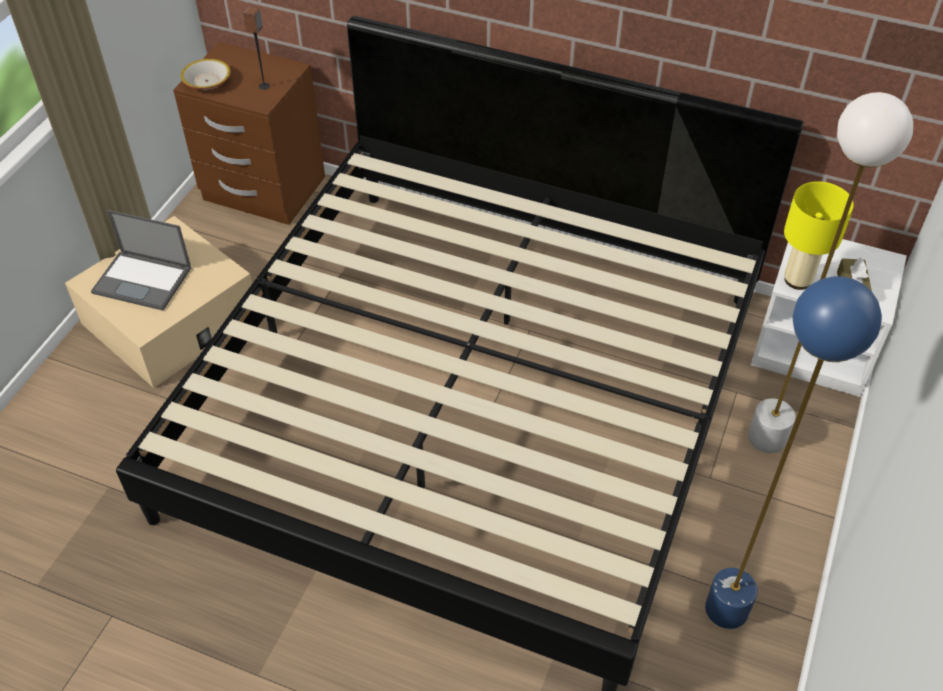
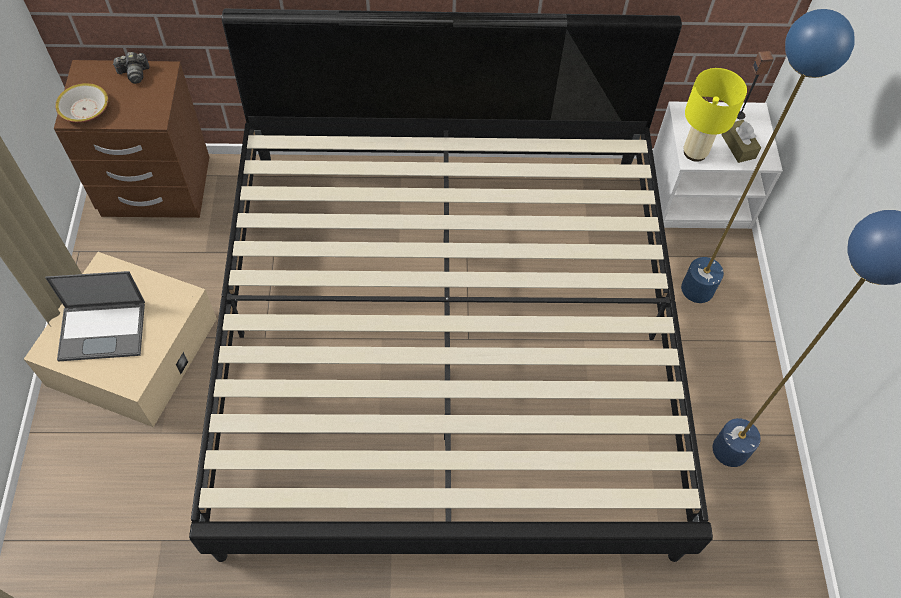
camera: 25 degrees left, 10 degrees up
speaker [243,7,270,90] -> speaker moved to [737,51,774,119]
white floor lamp [748,92,913,453] -> blue floor lamp [681,9,855,303]
none -> camera [113,52,149,84]

